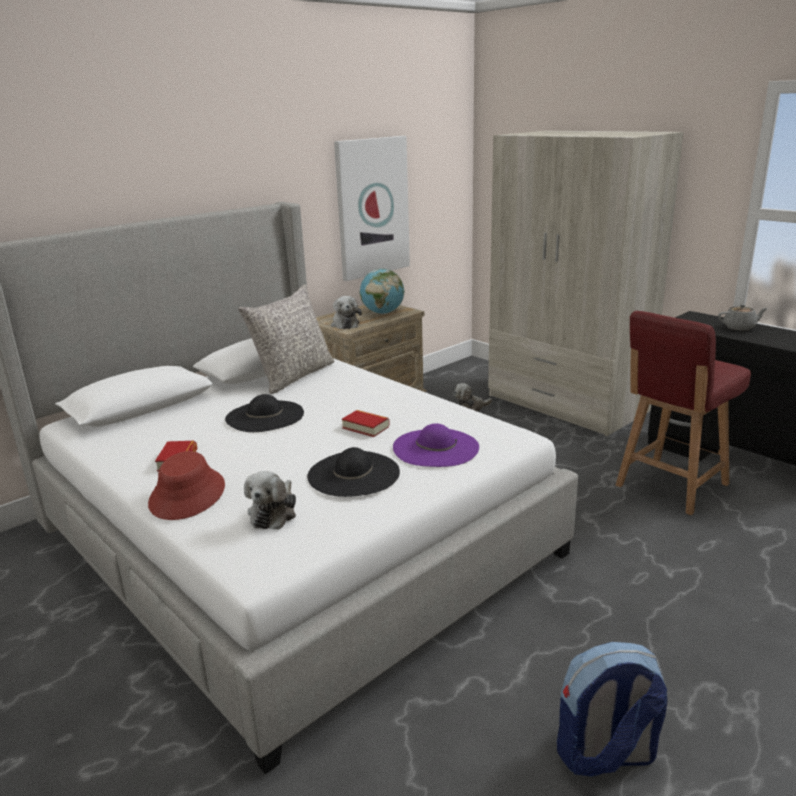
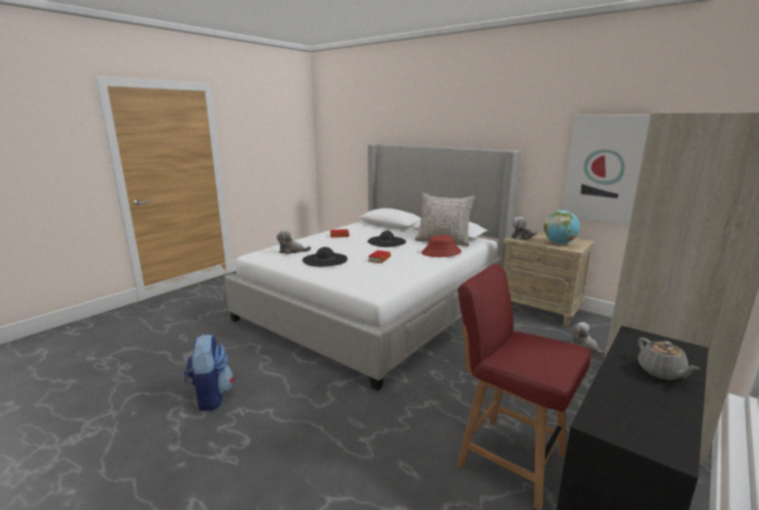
camera: 80 degrees right, 5 degrees down
red hat [148,451,225,520] -> red hat moved to [422,235,462,257]
purple hat [393,423,479,467] -> none

